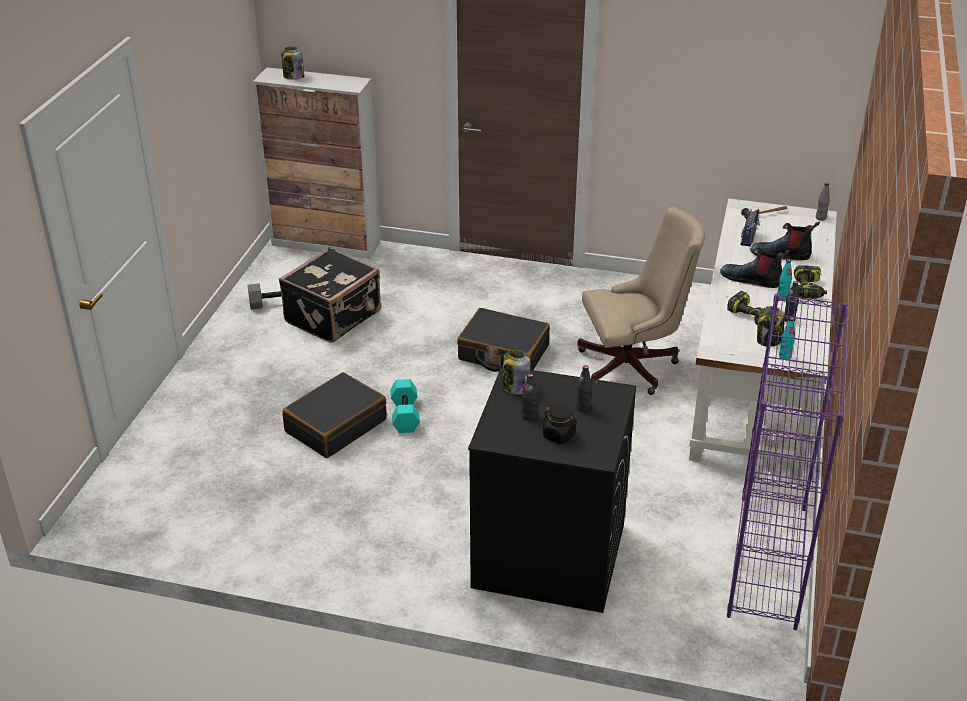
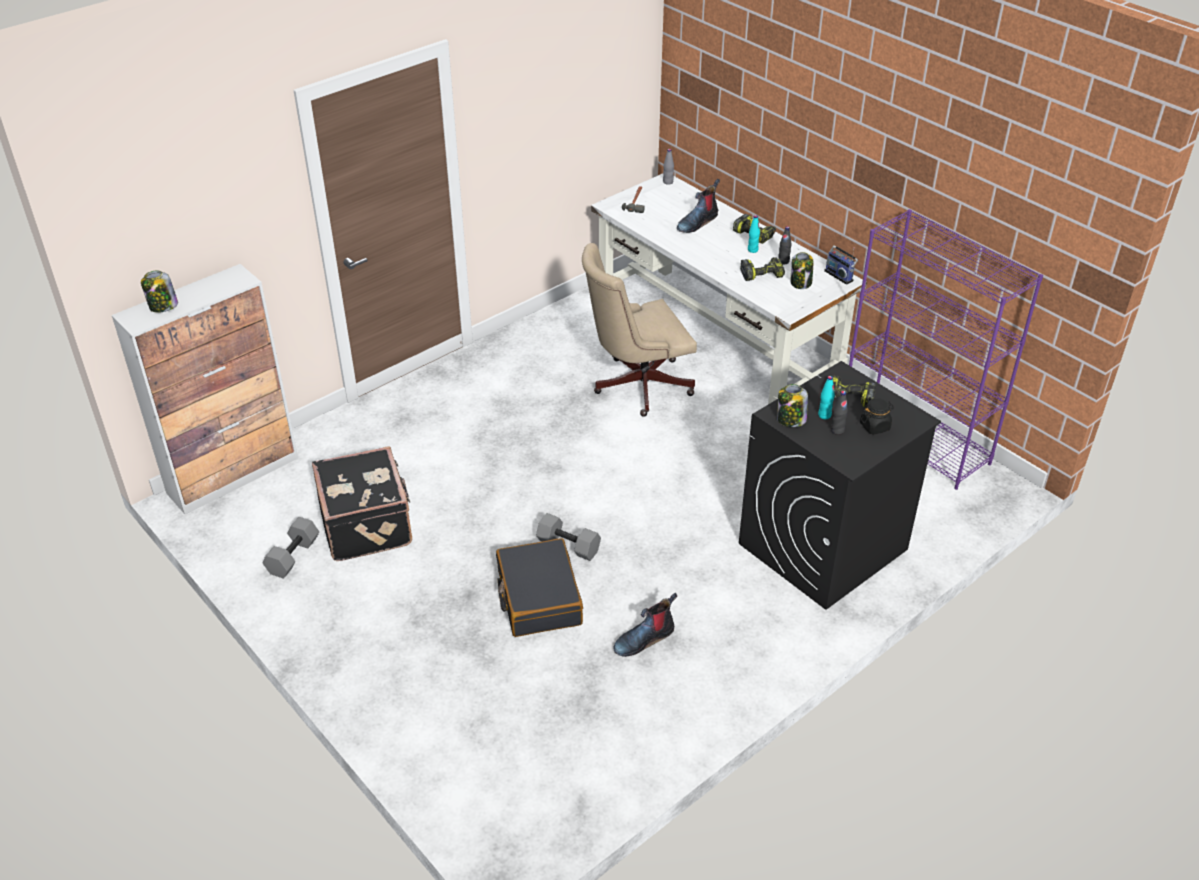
camera: 55 degrees left, 5 degrees up
turquoise dumbbell [390,379,420,433] -> grey dumbbell [536,513,601,561]
black suitcase [457,308,550,372] -> none
black bottle [576,365,592,412] -> power drill [832,375,877,407]
beige office chair [577,207,705,395] -> beige office chair turned 135 degrees counterclockwise [582,243,697,417]
boot [720,247,790,288] -> boot moved to [613,593,677,657]
radio [741,209,760,246] -> radio moved to [824,245,858,285]
turquoise bottle [779,318,795,359] -> turquoise bottle moved to [818,376,835,419]

